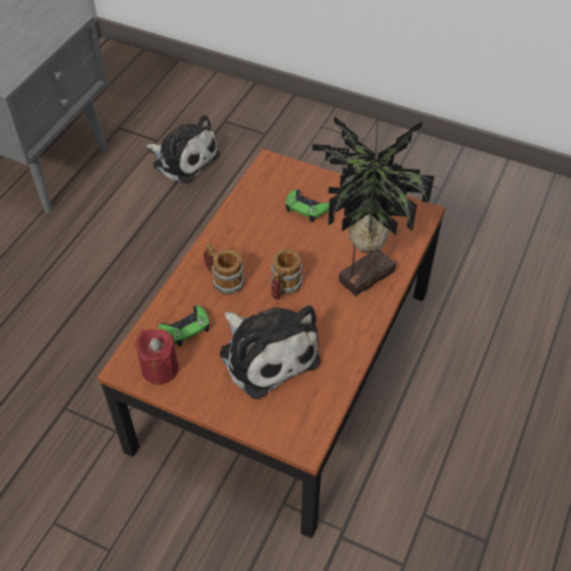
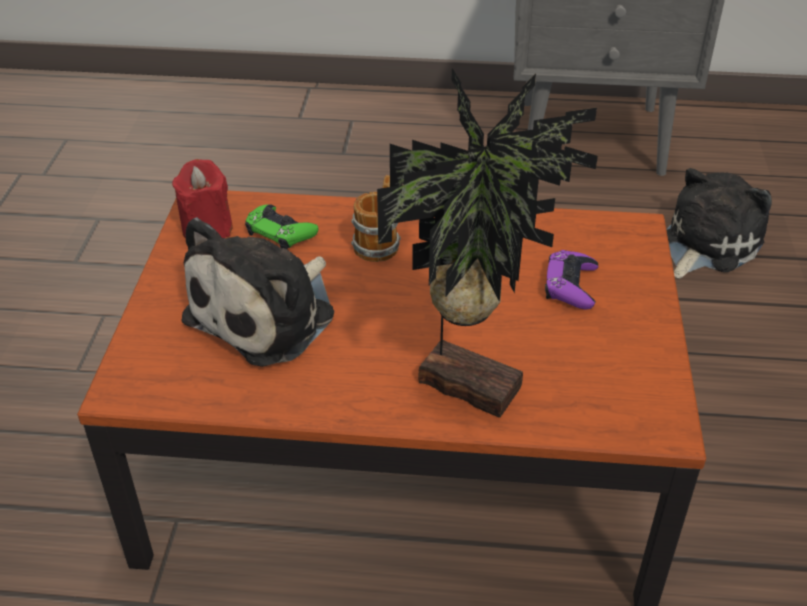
camera: 70 degrees right, 10 degrees down
plush toy [146,115,220,183] -> plush toy turned 150 degrees counterclockwise [666,168,772,279]
mug [270,249,303,300] -> none
green game controller [285,189,329,222] -> purple game controller [545,250,598,309]

